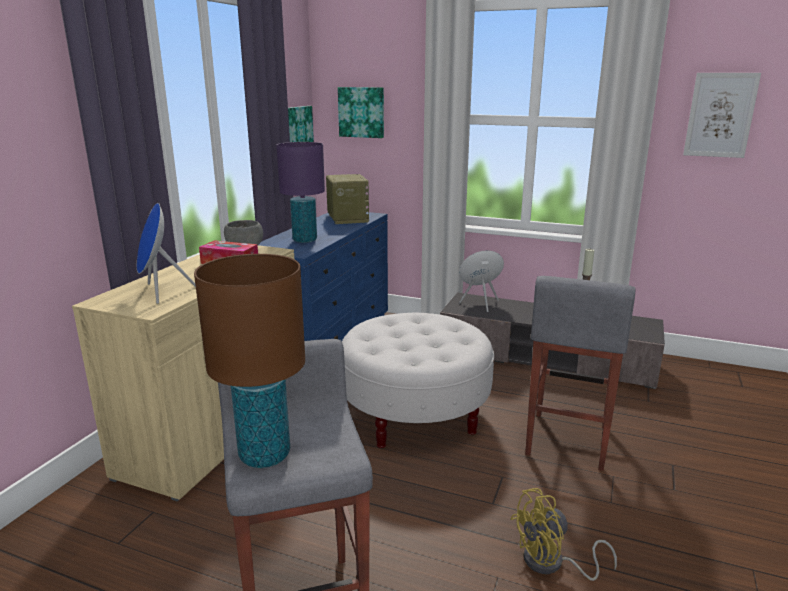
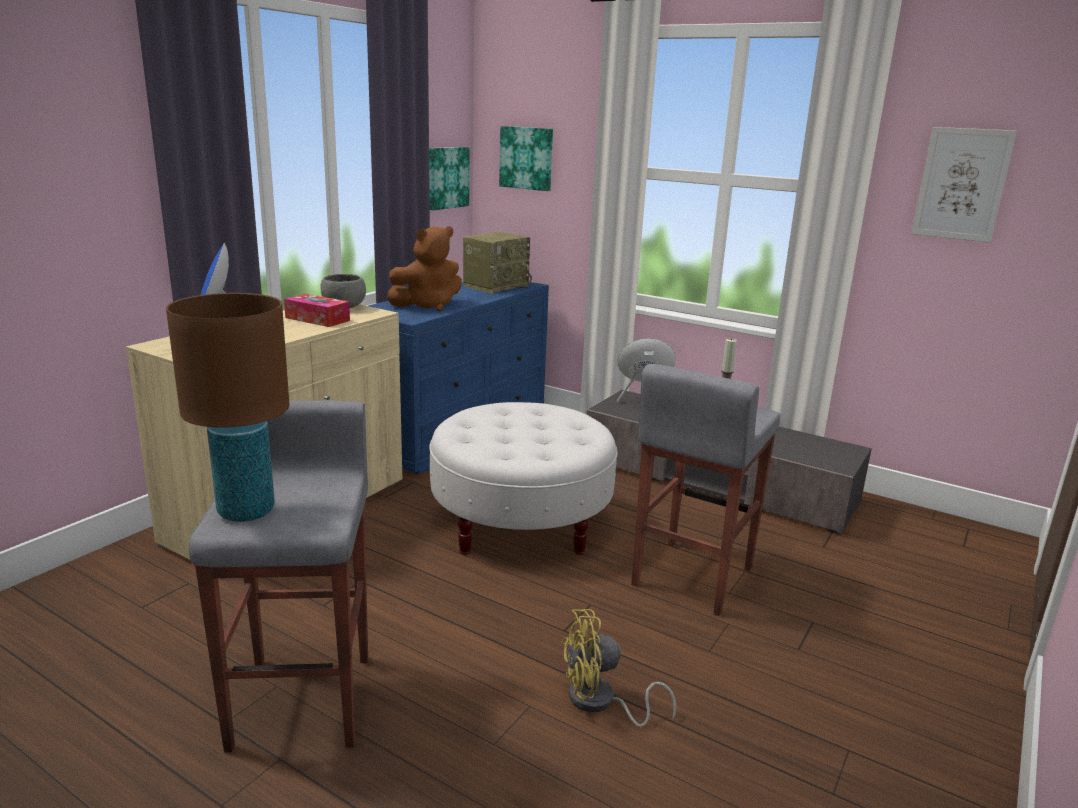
camera: 10 degrees right, 0 degrees up
purple table lamp [276,142,325,243] -> brown plush toy [387,226,462,311]
radio [326,174,369,224] -> radio turned 45 degrees clockwise [463,232,532,294]

